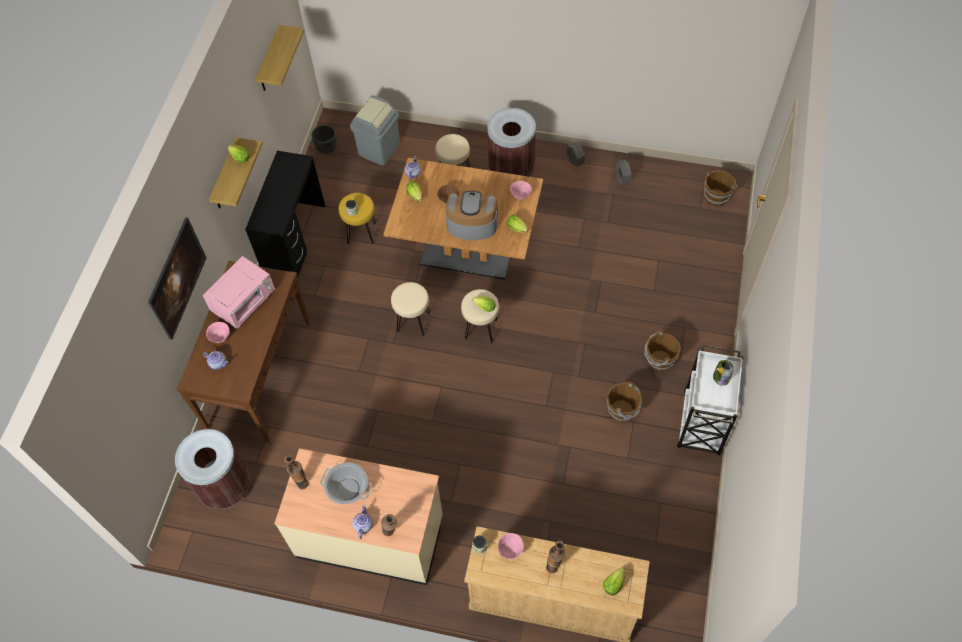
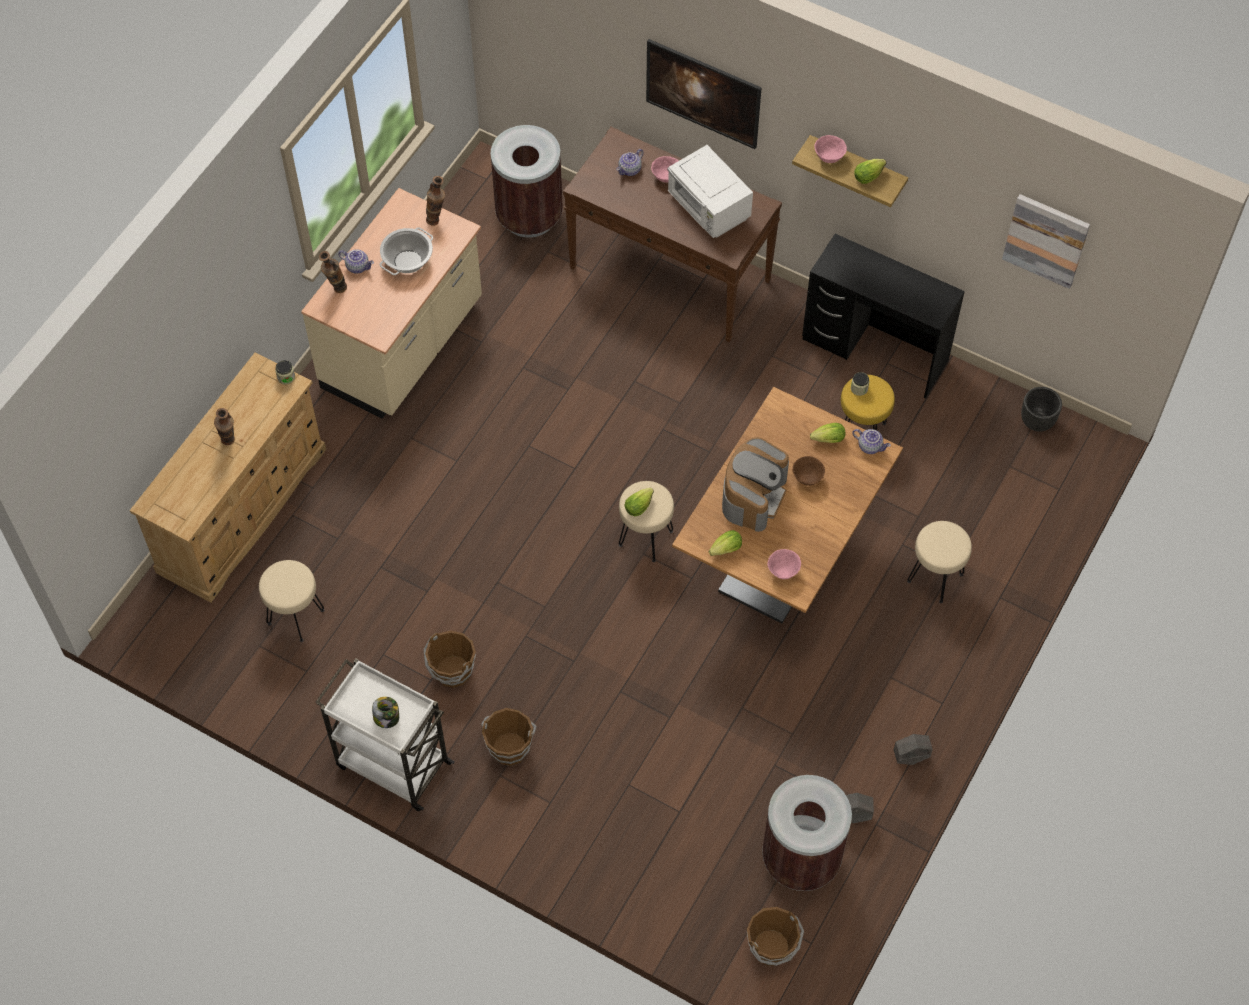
camera: 105 degrees right, 0 degrees up
pink microwave [203,256,275,329] -> white microwave [668,145,753,238]
shelf [255,25,304,91] -> picture [1002,194,1090,289]
grey trash can [350,95,400,165] -> none
beige stool [391,282,430,336] -> beige stool moved to [259,560,324,642]
brown trash can [487,108,536,177] -> brown trash can moved to [762,775,852,891]
pink bowl [498,533,524,559] -> pink bowl moved to [814,135,847,163]
lettuce [603,568,626,595] -> none

